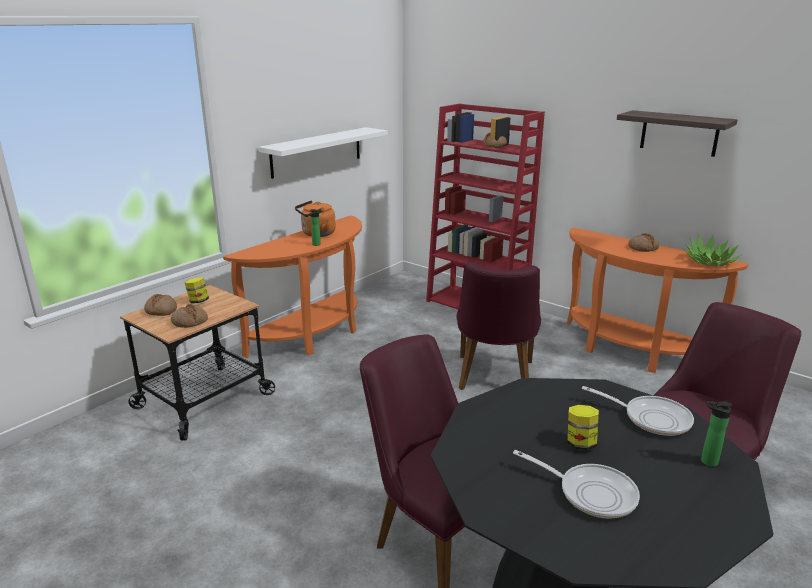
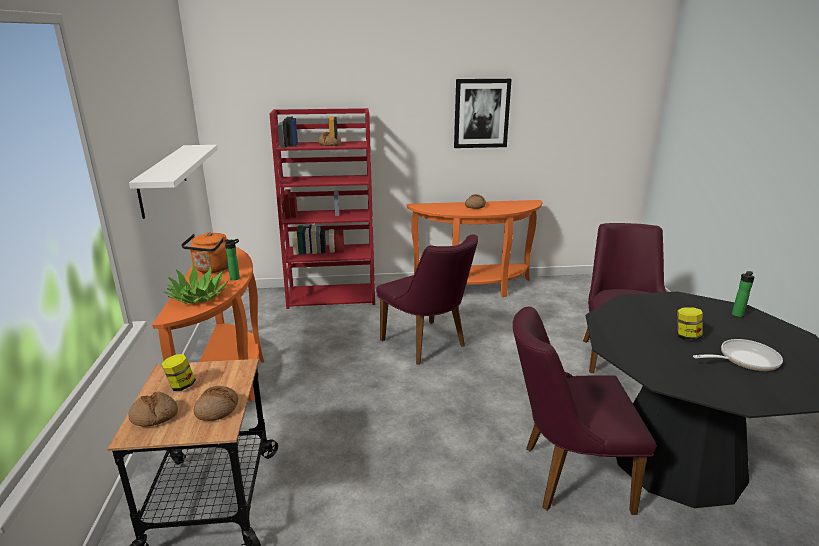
camera: 45 degrees left, 0 degrees up
frying pan [582,386,694,436] -> none
shelf [617,110,737,157] -> picture [454,79,512,148]
potted plant [682,234,743,266] -> potted plant moved to [163,265,229,304]

